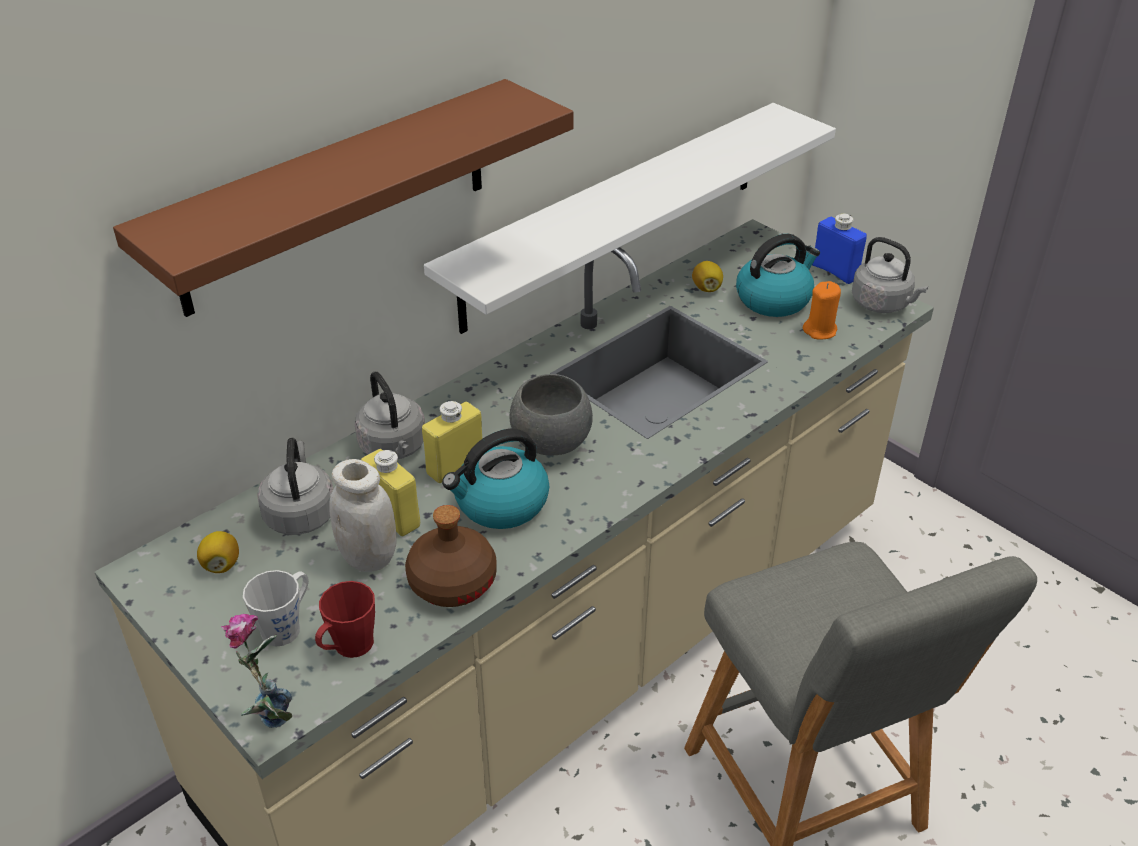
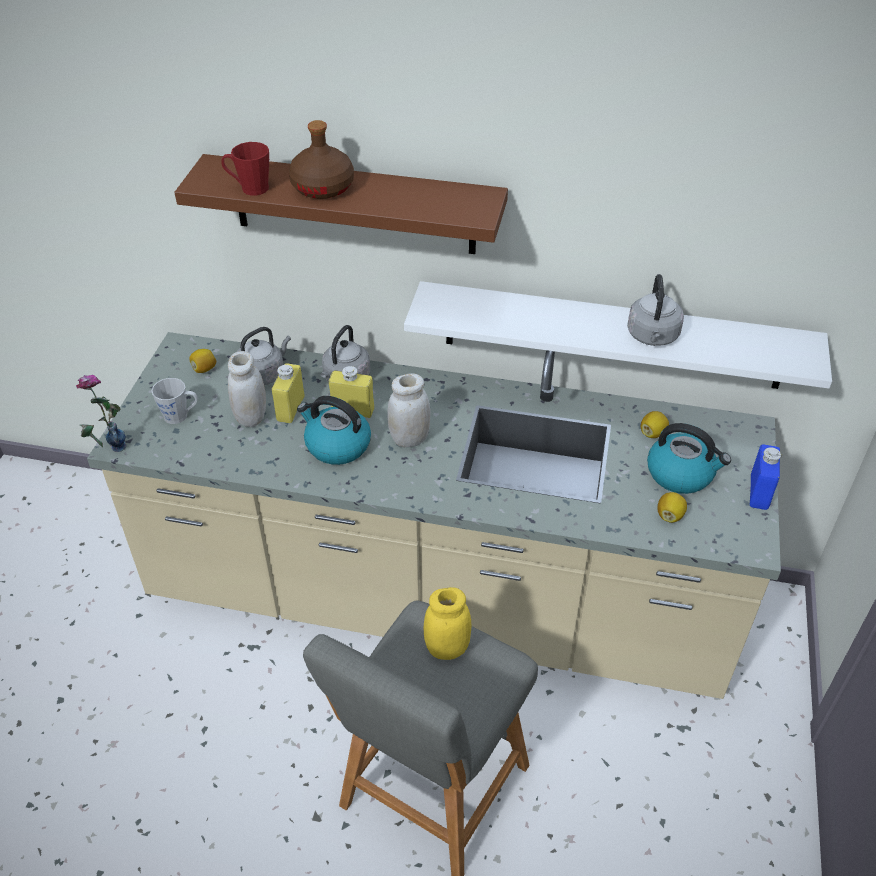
camera: 55 degrees right, 5 degrees up
red mug [315,581,375,658] -> red mug moved to [221,142,269,195]
brown bottle [405,505,497,607] -> brown bottle moved to [289,120,354,199]
grey bowl [509,374,593,456] -> white jar [387,373,431,447]
orange candle [803,281,841,340] -> lemon [658,492,687,523]
grey kettle [852,237,928,313] -> grey kettle moved to [627,274,684,346]
none -> yellow jar [424,587,471,660]

